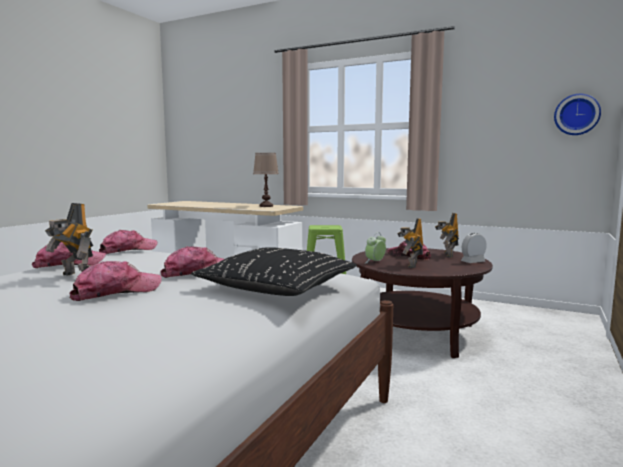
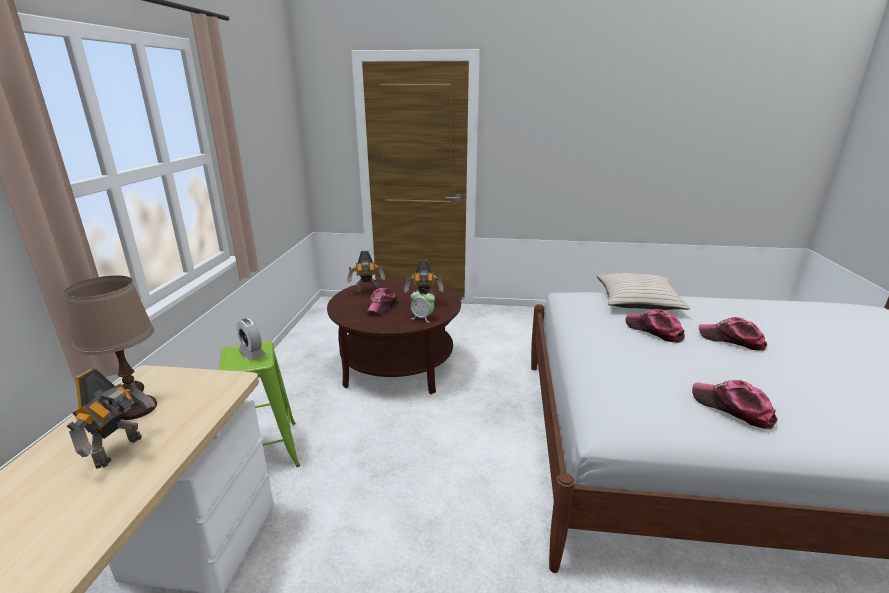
camera: 110 degrees left, 15 degrees up
toy robot [45,203,93,276] -> toy robot moved to [67,369,156,469]
cap [99,230,158,254] -> none
black pillow [191,247,357,296] -> beige pillow [596,273,691,310]
alarm clock [461,233,487,263] -> alarm clock moved to [237,318,265,360]
wall clock [554,94,601,135] -> none

